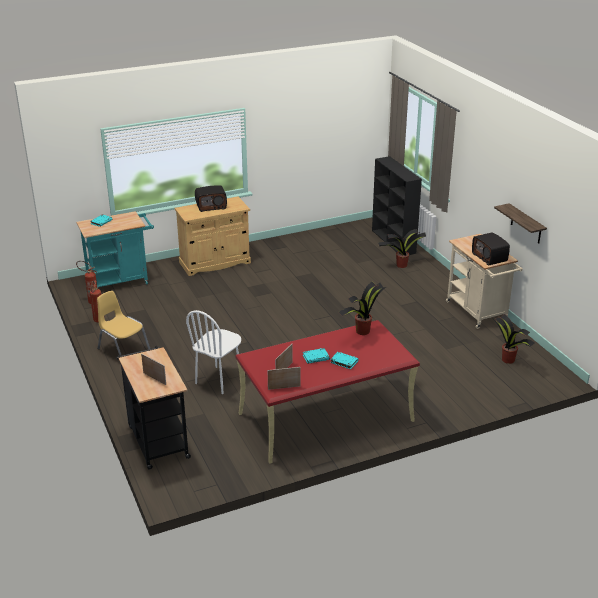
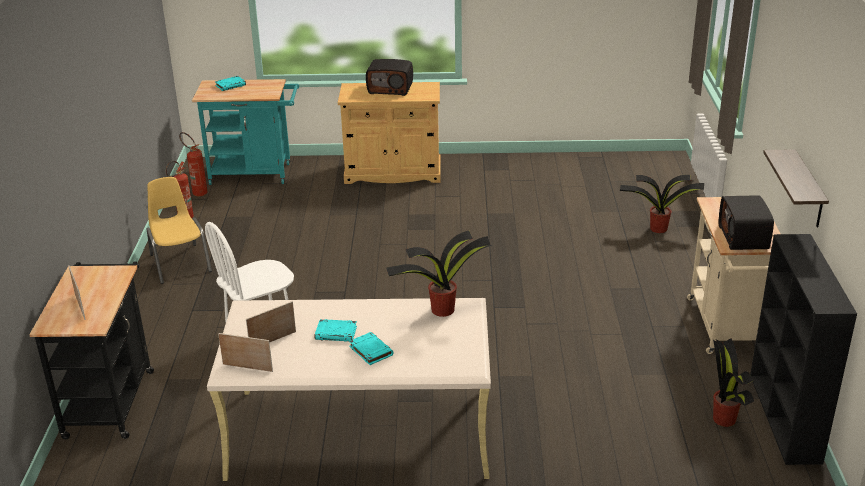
camera: 25 degrees right, 0 degrees up
red desk [236,320,420,464] -> beige desk [207,298,491,481]
black bookcase [372,156,422,255] -> black bookcase moved to [750,234,857,465]

